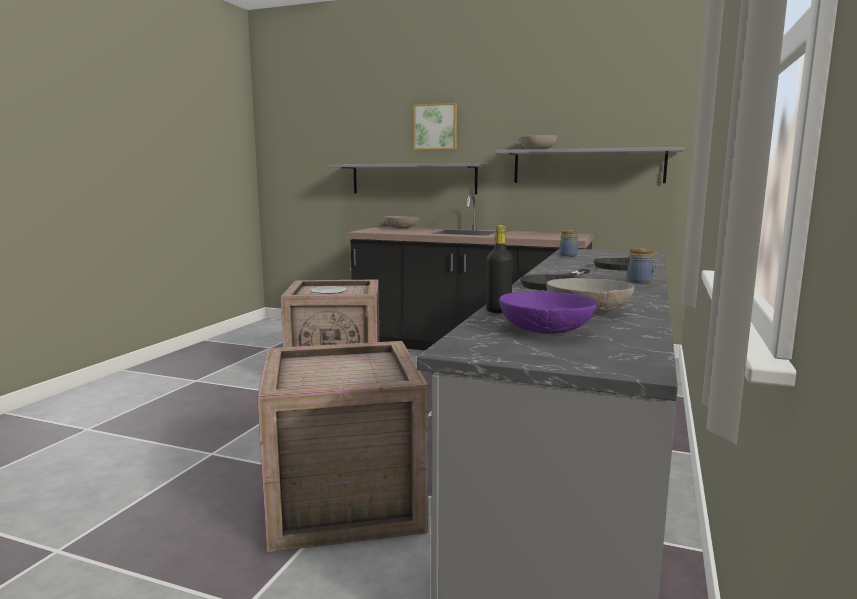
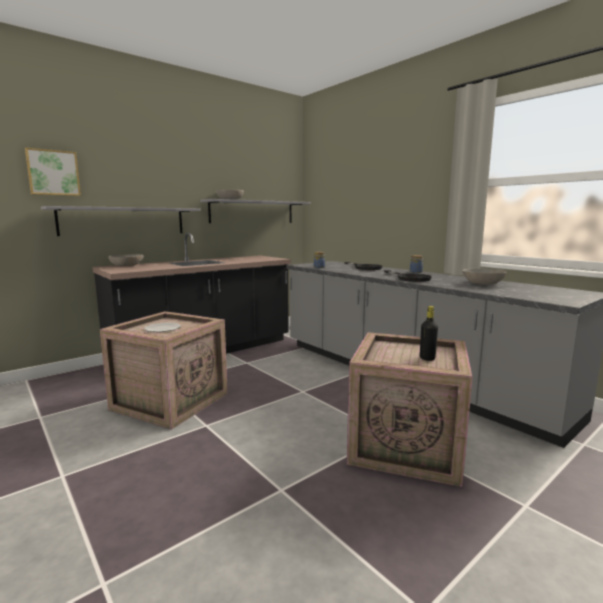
camera: 60 degrees left, 0 degrees up
picture [414,103,457,150] -> picture moved to [25,147,81,196]
black bottle [486,225,513,313] -> black bottle moved to [420,306,438,361]
purple bowl [499,291,598,334] -> none

